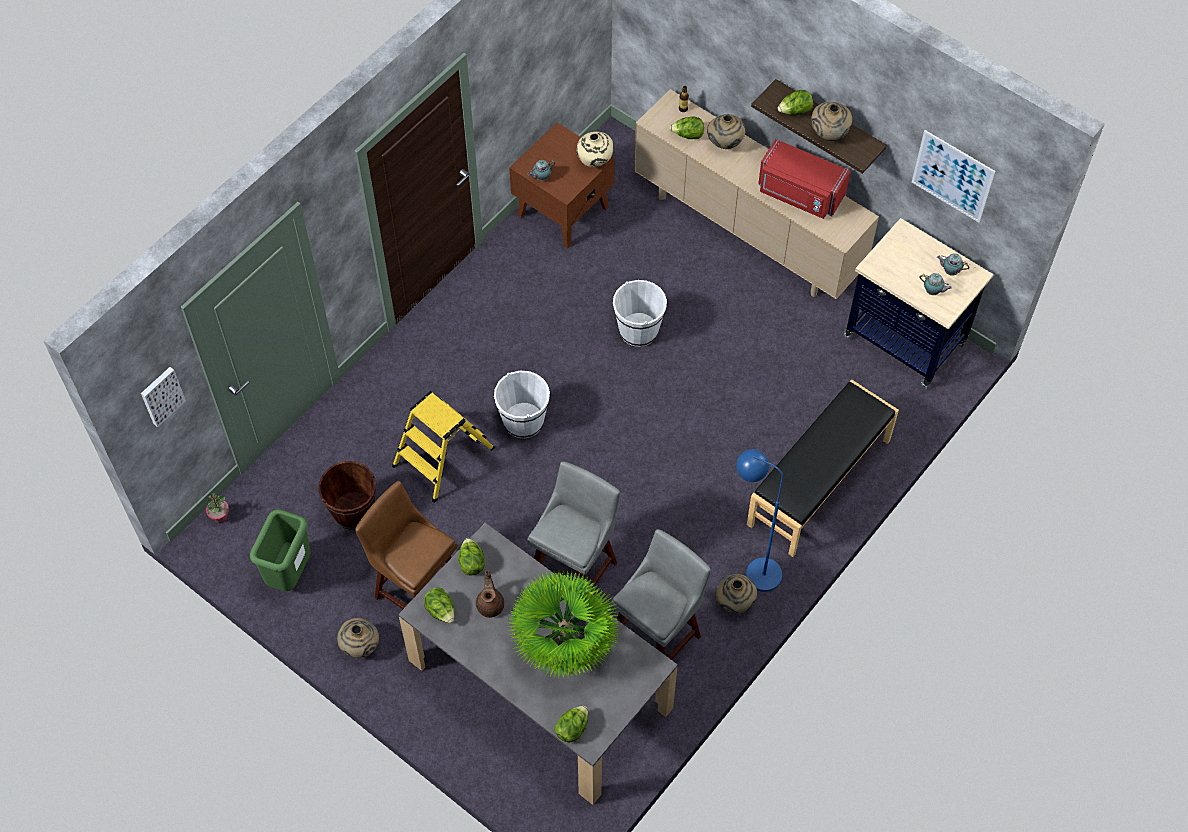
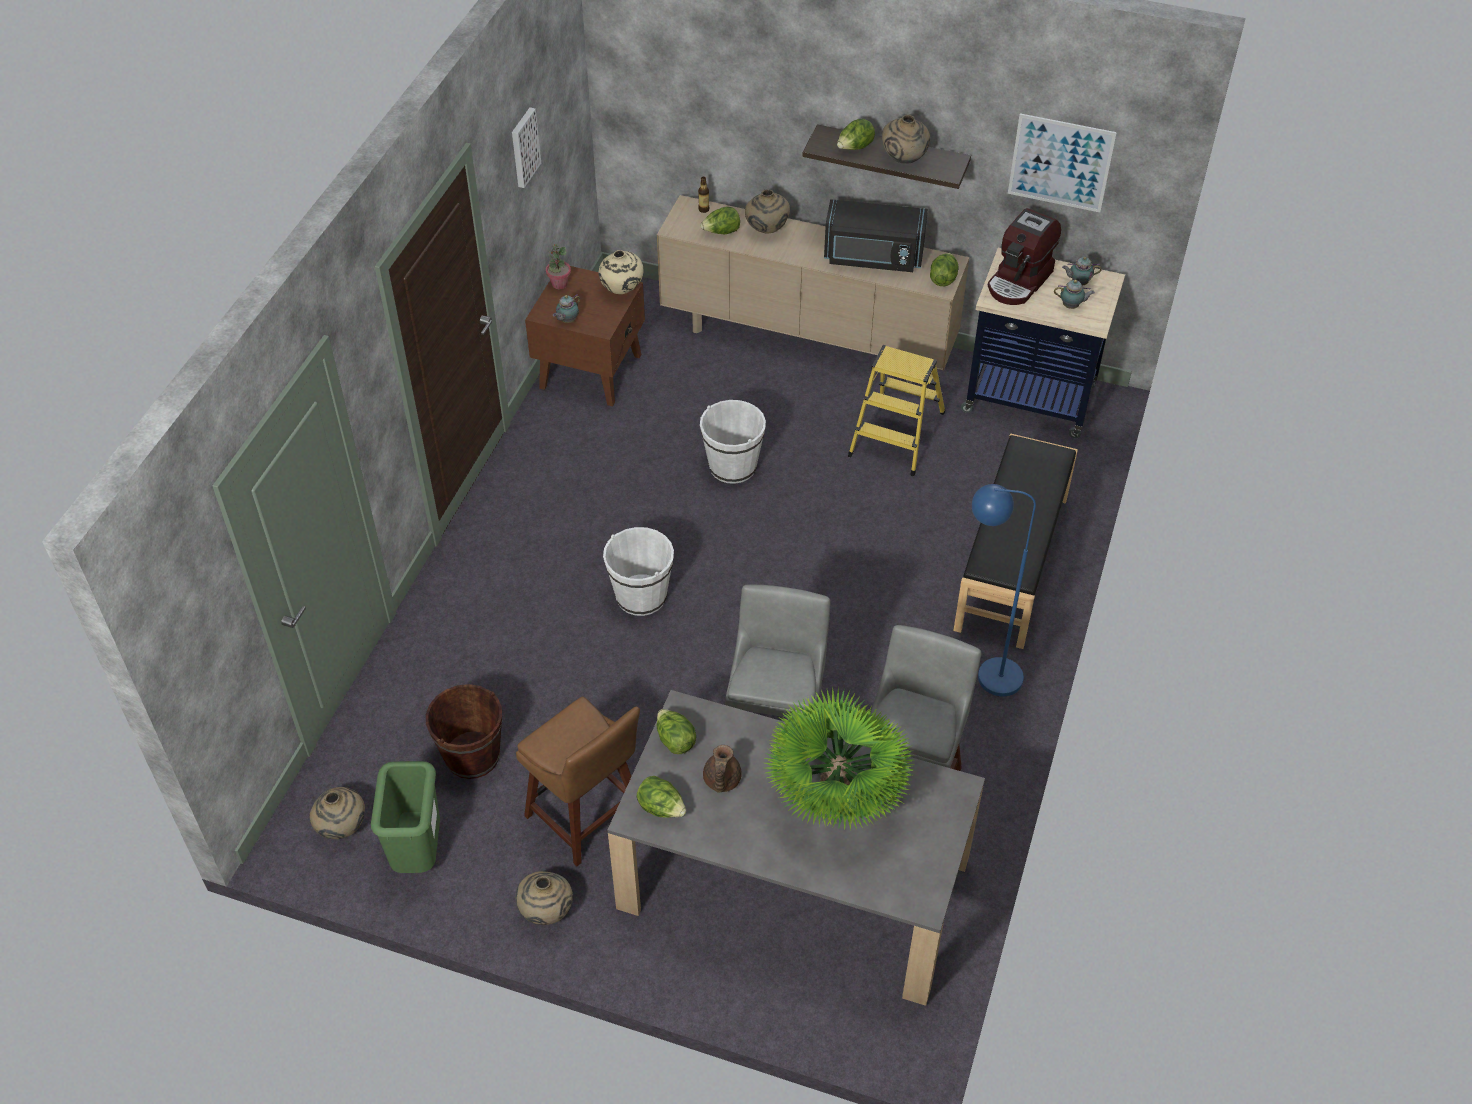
camera: 20 degrees left, 10 degrees down
picture [141,367,186,427] -> picture moved to [512,107,541,188]
potted plant [206,493,229,523] -> potted plant moved to [546,244,571,289]
brown chair [356,481,457,609] -> brown chair turned 150 degrees counterclockwise [516,696,640,867]
yellow step ladder [392,391,495,503] -> yellow step ladder moved to [848,345,946,476]
brown teapot [476,570,504,618] -> brown teapot turned 150 degrees counterclockwise [703,745,742,793]
lettuce [555,706,588,743] -> lettuce moved to [930,253,959,286]
beige vase [716,574,757,613] -> beige vase moved to [310,787,365,839]
red microwave [758,139,851,219] -> black microwave [824,199,928,272]
none -> coffee machine [988,208,1061,305]

